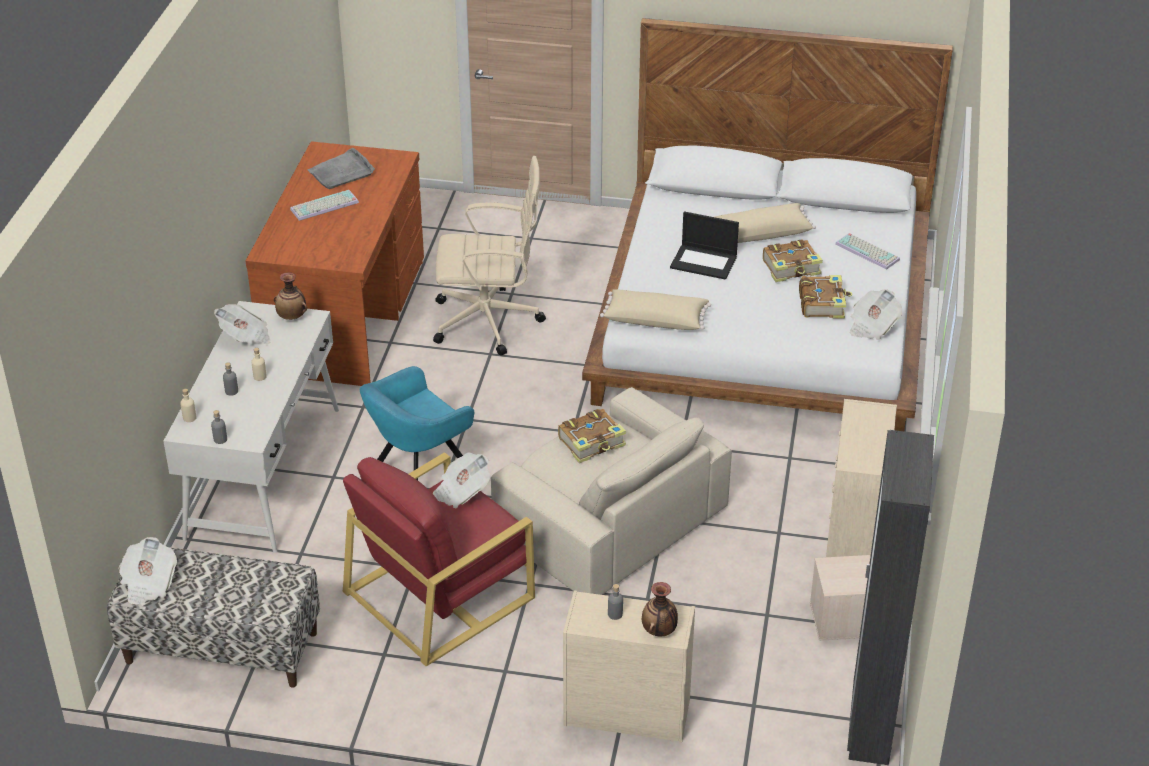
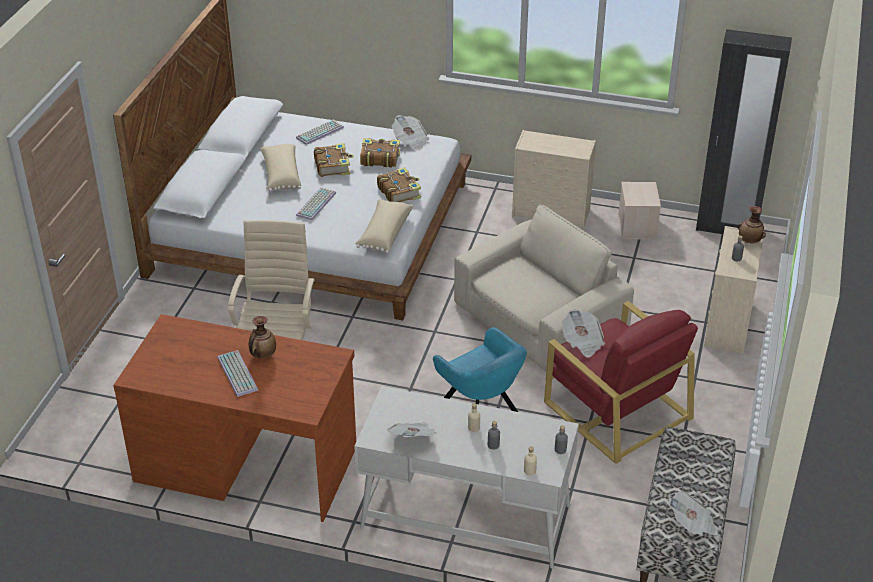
camera: 85 degrees left, 0 degrees up
vase [274,272,307,320] -> vase moved to [249,316,276,358]
grey tray [308,148,375,189] -> none
book [558,409,626,463] -> book moved to [377,167,421,202]
laptop [670,211,739,280] -> keyboard [296,187,336,220]

